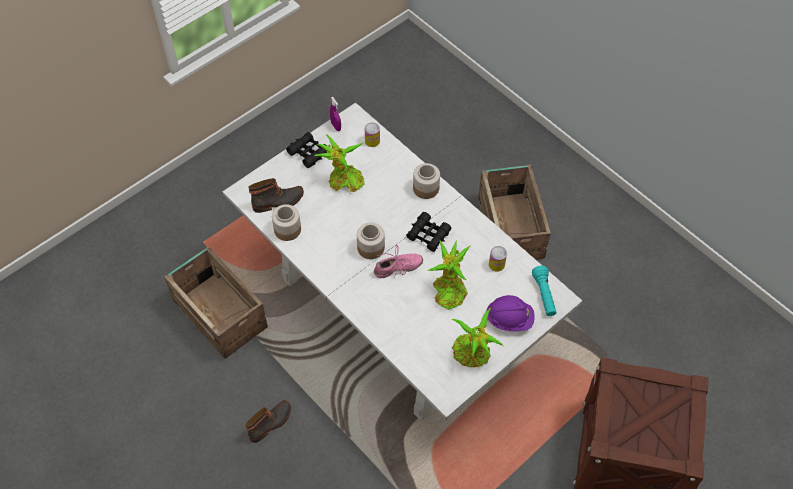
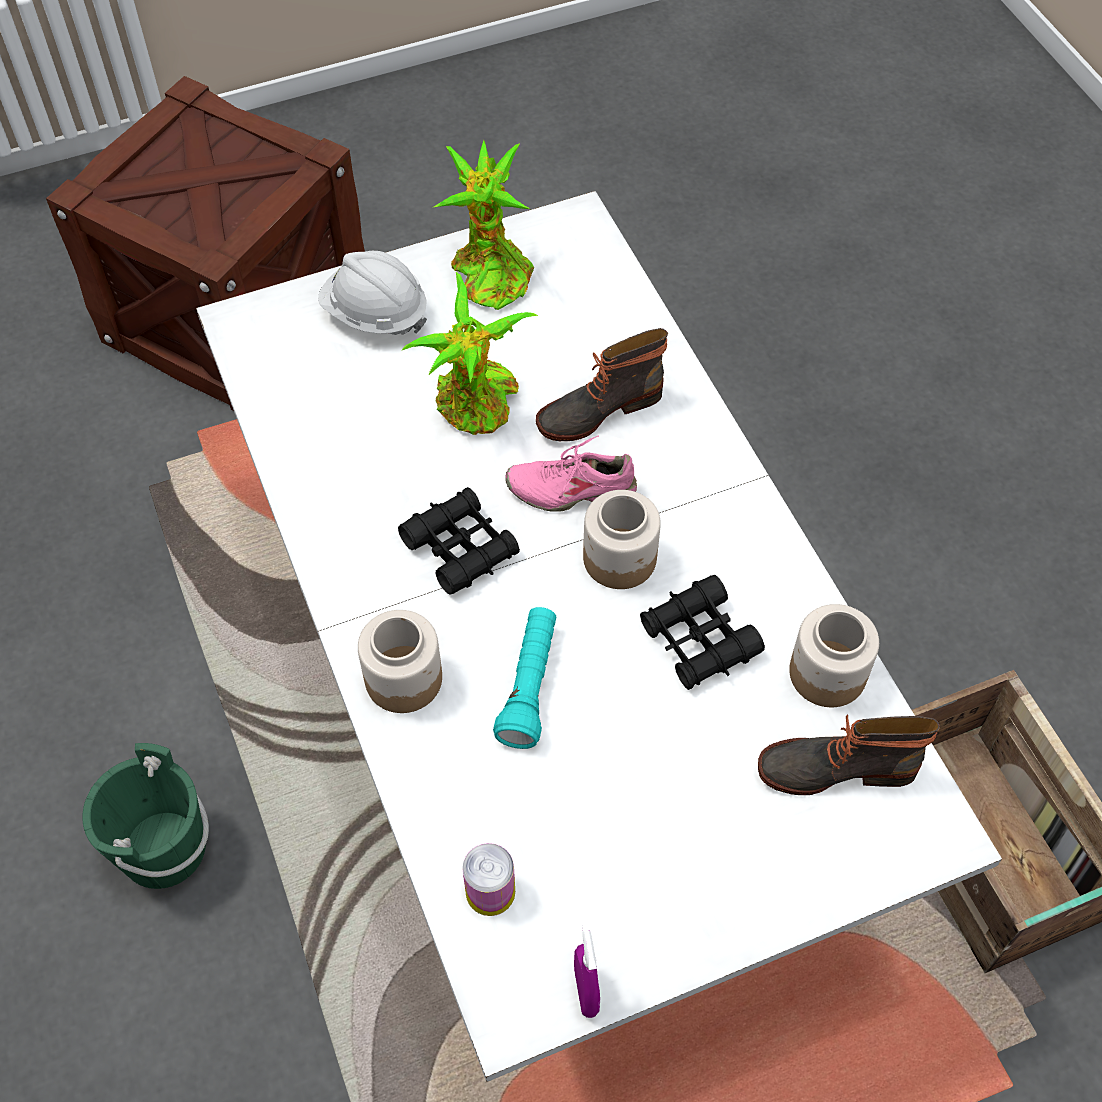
camera: 160 degrees left, 0 degrees up
boot [245,400,291,443] -> boot moved to [536,328,668,441]
black binoculars [286,132,327,168] -> black binoculars moved to [640,575,765,690]
potted plant [315,135,364,192] -> none
crate [478,165,551,260] -> green bucket [82,743,209,889]
purple hard hat [486,295,535,331] -> white hard hat [318,251,427,335]
can [489,246,507,272] -> none
turquoise flashlight [532,266,557,316] -> turquoise flashlight moved to [493,607,556,749]

